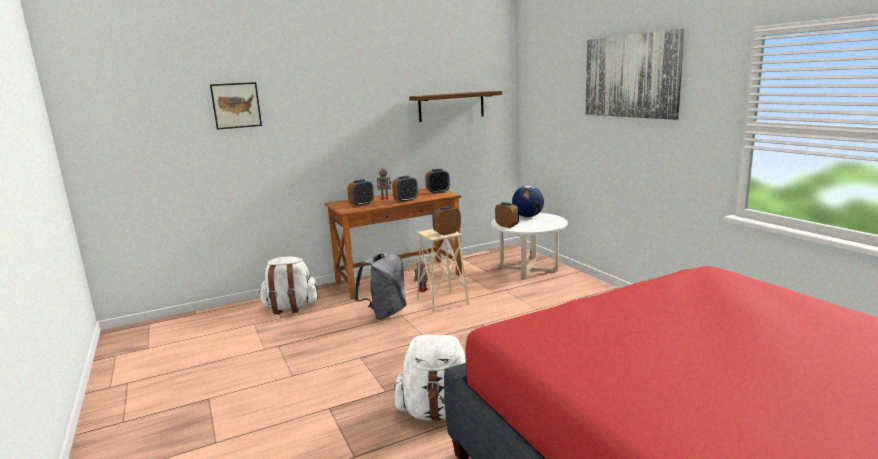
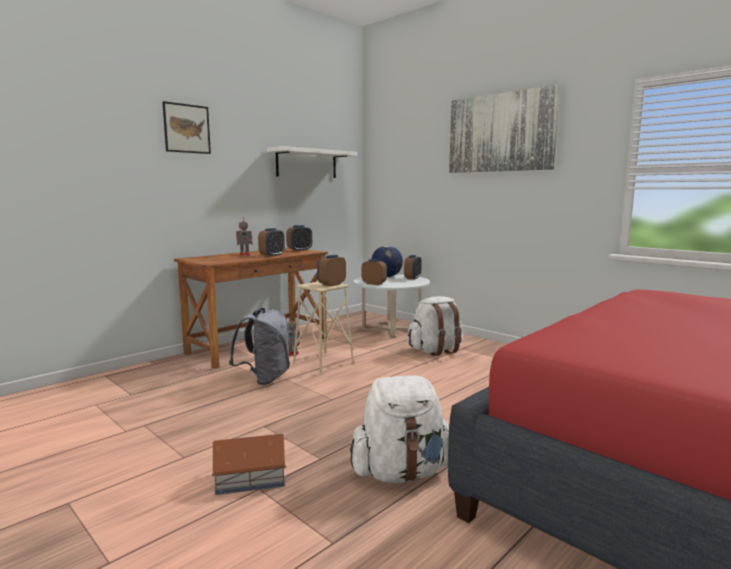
camera: 20 degrees left, 5 degrees down
picture [210,82,262,130] -> picture moved to [162,101,211,154]
white backpack [259,256,318,314] -> white backpack moved to [407,296,463,356]
alarm clock [347,179,374,207] -> alarm clock moved to [404,255,422,280]
brown shelf [409,91,502,122] -> white shelf [267,146,357,178]
none -> toy house [212,434,287,495]

